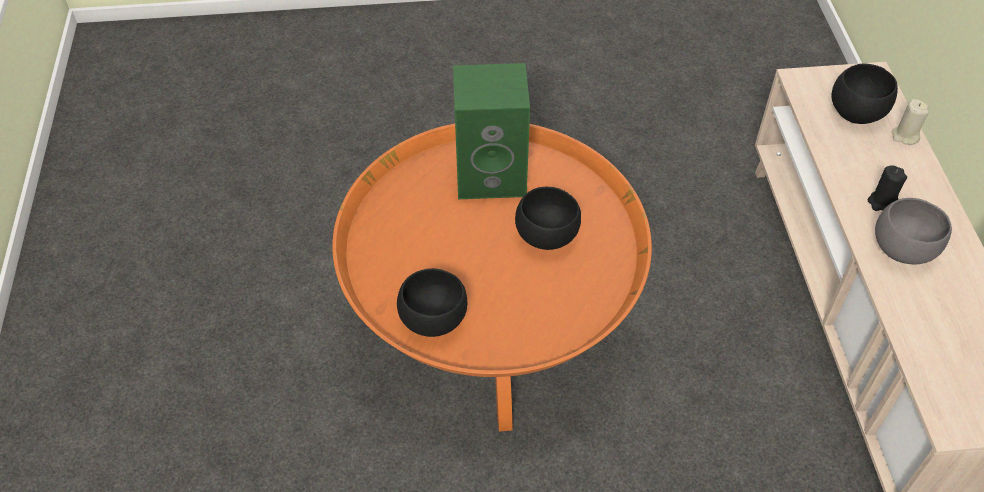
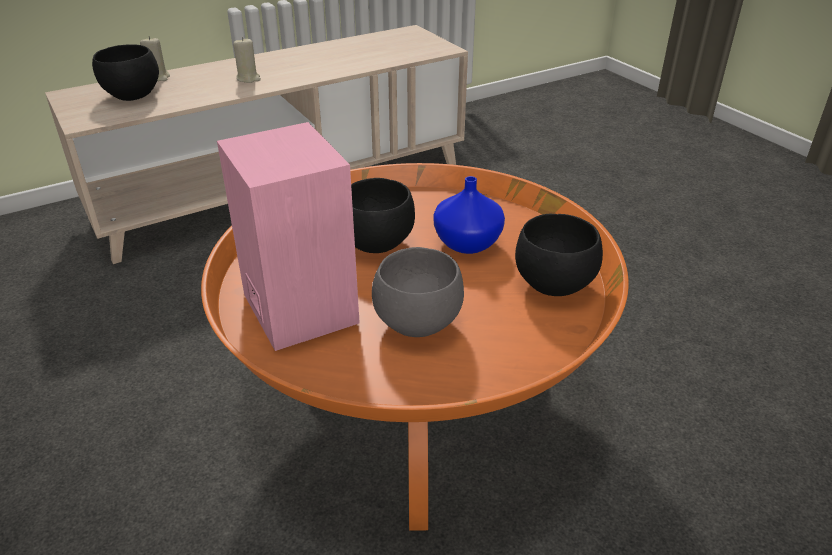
camera: 115 degrees left, 15 degrees down
green speaker [453,63,530,199] -> pink speaker [217,122,360,351]
black candle [867,166,907,211] -> beige candle [233,37,261,83]
grey bowl [875,198,952,264] -> grey bowl moved to [372,247,464,337]
none -> blue vase [434,176,505,254]

